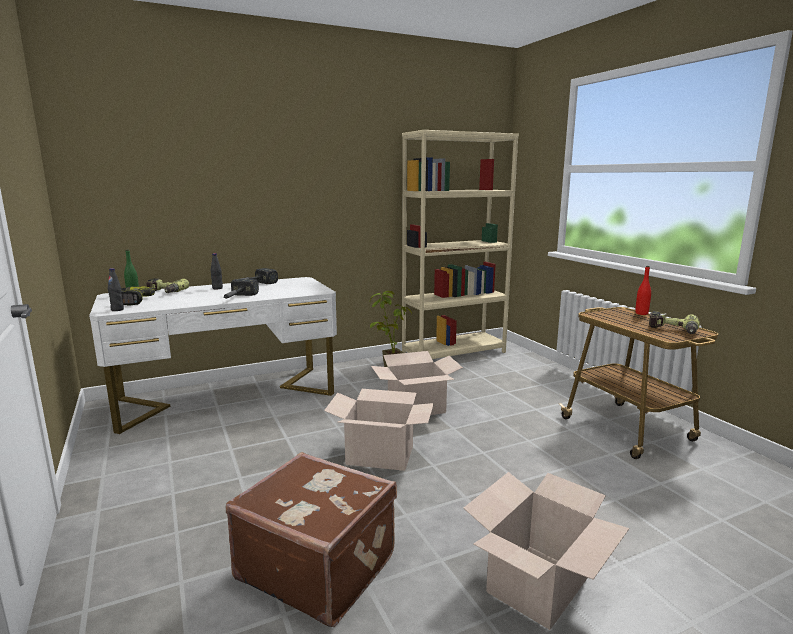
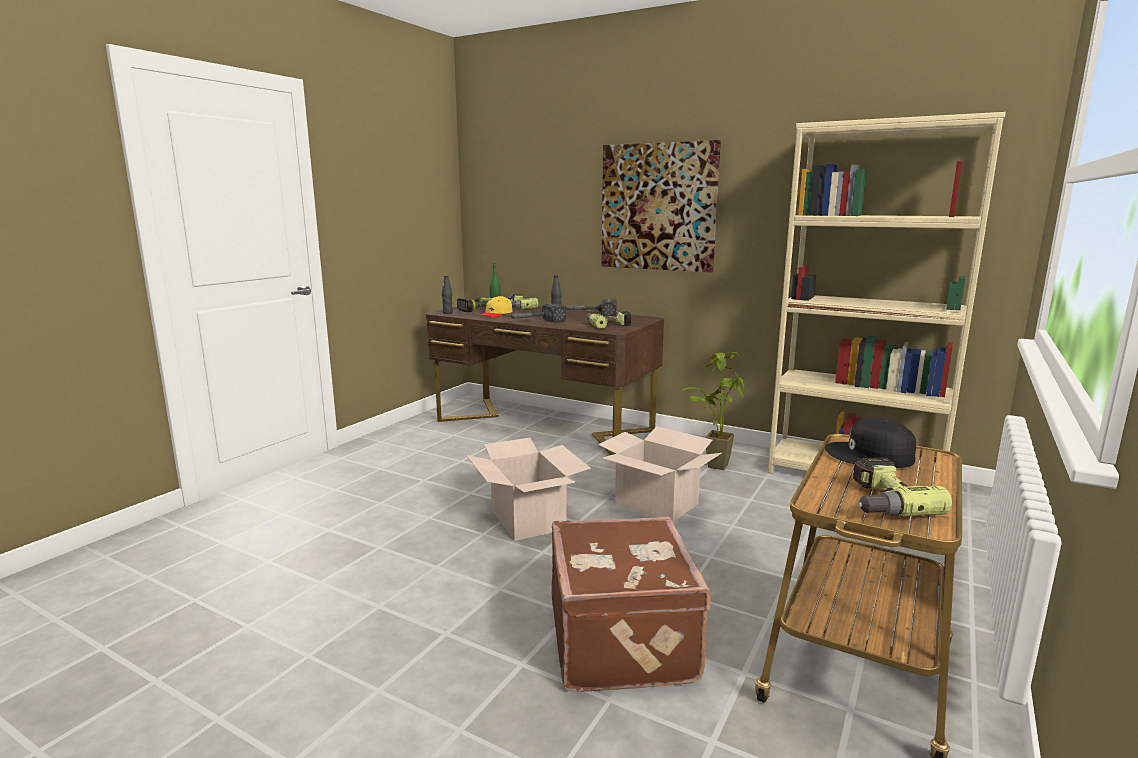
camera: 55 degrees right, 0 degrees up
white desk [89,277,337,434] -> brown desk [426,306,664,455]
brown suitcase [226,452,397,627] -> brown suitcase moved to [551,517,711,692]
cardboard box [463,472,629,630] -> none
red bottle [635,266,651,315] -> none
none -> yellow cap [480,296,512,318]
none -> power drill [586,311,632,329]
none -> picture [601,140,721,272]
none -> black cap [825,418,916,468]

